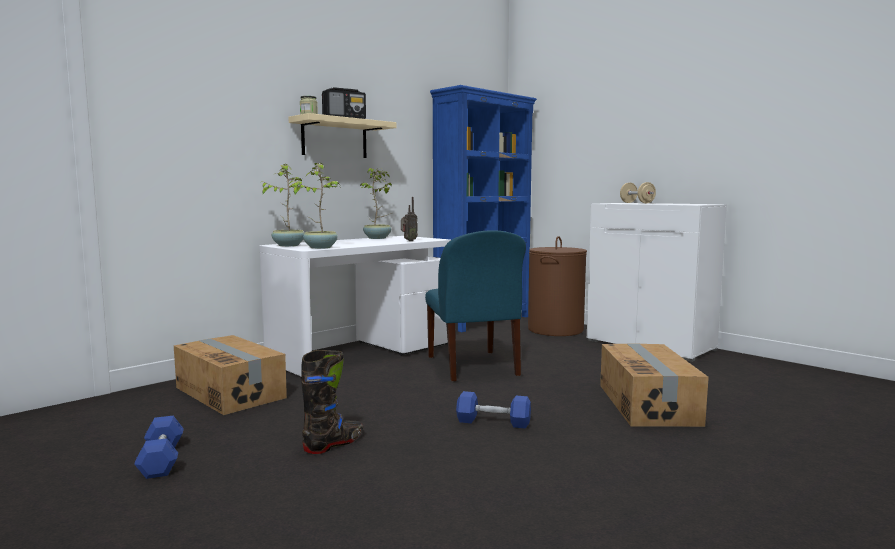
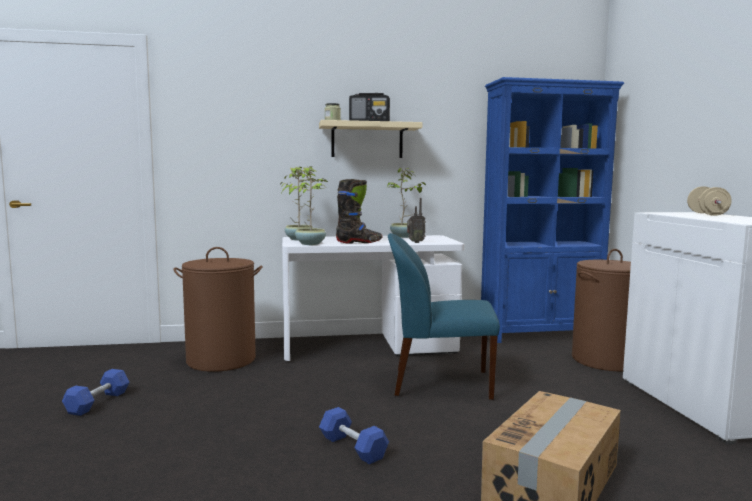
camera: 35 degrees right, 0 degrees up
cardboard box [174,335,287,415] -> brown laundry basket [173,247,262,372]
black boot [301,350,363,454] -> black boot moved to [336,179,382,243]
blue chair [425,230,526,382] -> blue chair turned 75 degrees clockwise [388,233,500,400]

